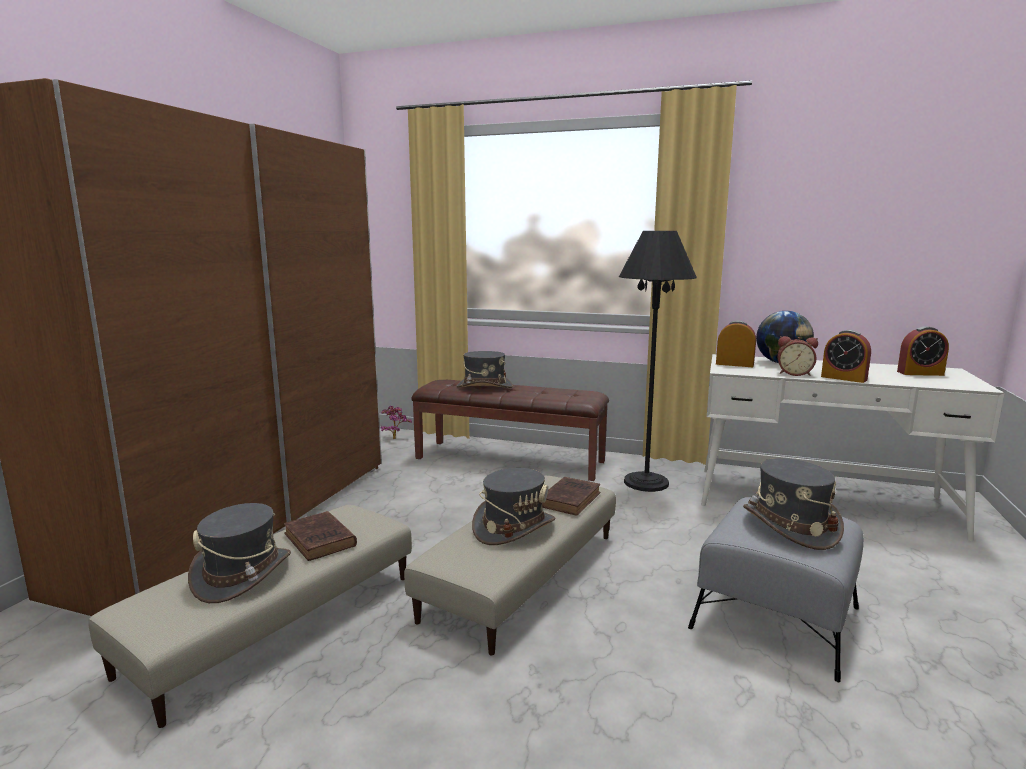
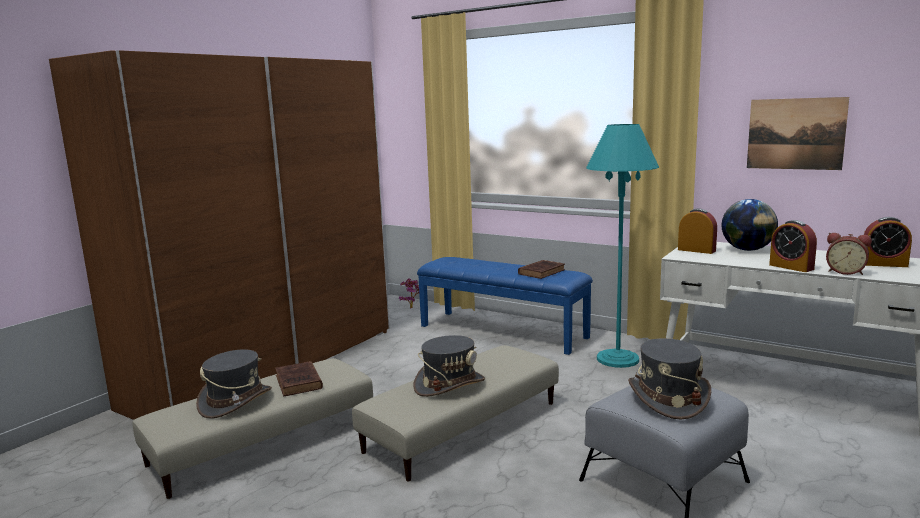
camera: 15 degrees right, 0 degrees up
brown bench [412,380,609,481] -> blue bench [417,257,593,355]
grey hat [456,351,513,388] -> none
brown book [542,477,601,516] -> brown book moved to [518,260,565,279]
black floor lamp [619,231,697,492] -> turquoise floor lamp [586,124,659,368]
alarm clock [777,336,818,376] -> alarm clock moved to [826,233,872,275]
none -> picture [747,97,849,170]

